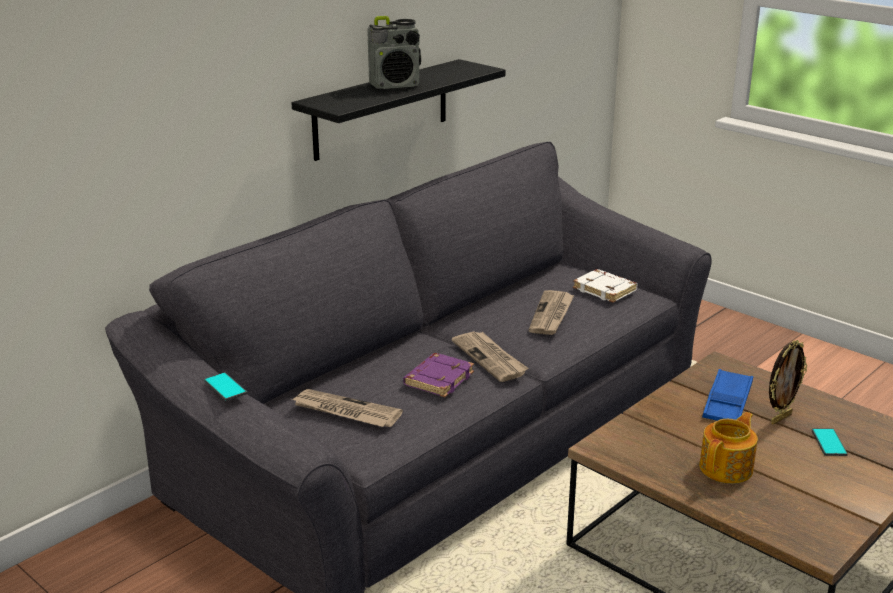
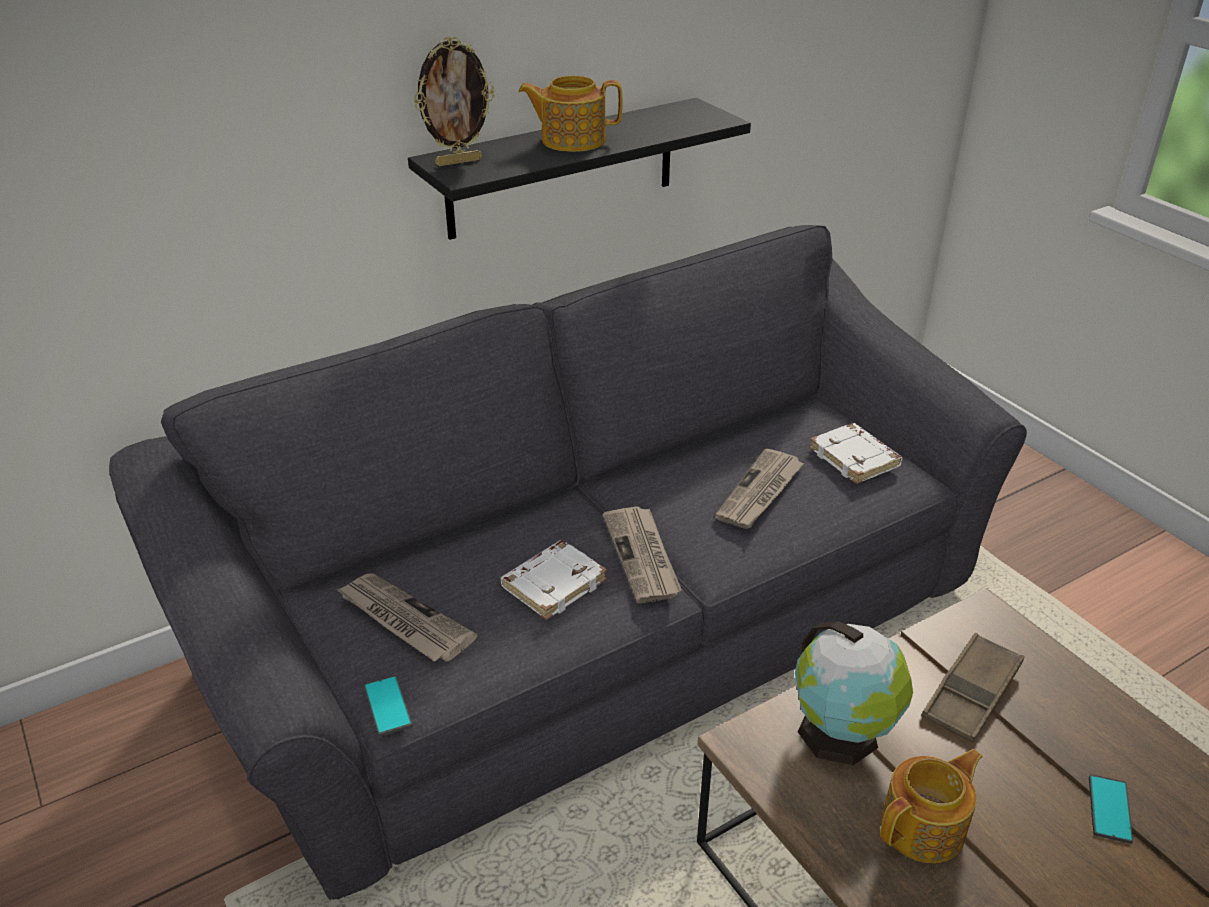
camera: 15 degrees right, 10 degrees up
phone [204,372,247,401] -> phone moved to [364,676,412,737]
radio [367,16,421,89] -> teapot [518,75,622,152]
purple book [403,353,474,397] -> white book [501,540,607,620]
blue tray [702,369,753,421] -> brown tray [921,633,1024,743]
picture frame [769,340,807,425] -> picture frame moved to [414,36,494,166]
none -> globe [795,621,913,765]

